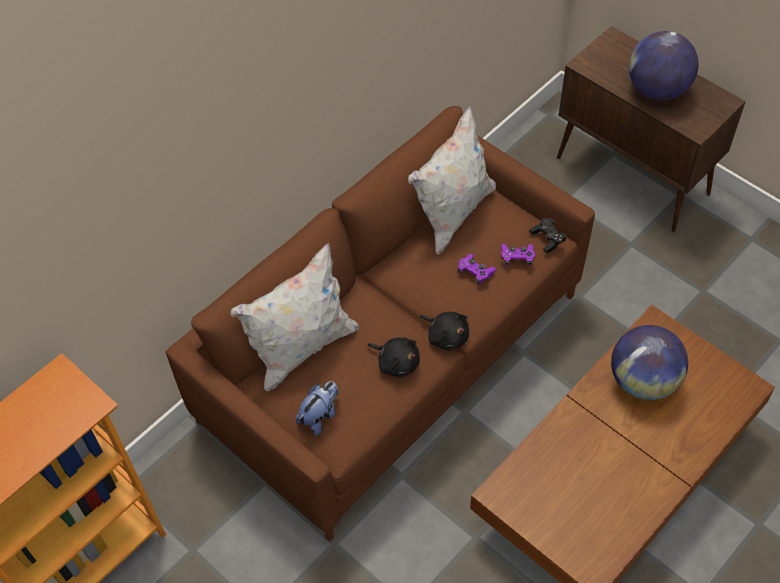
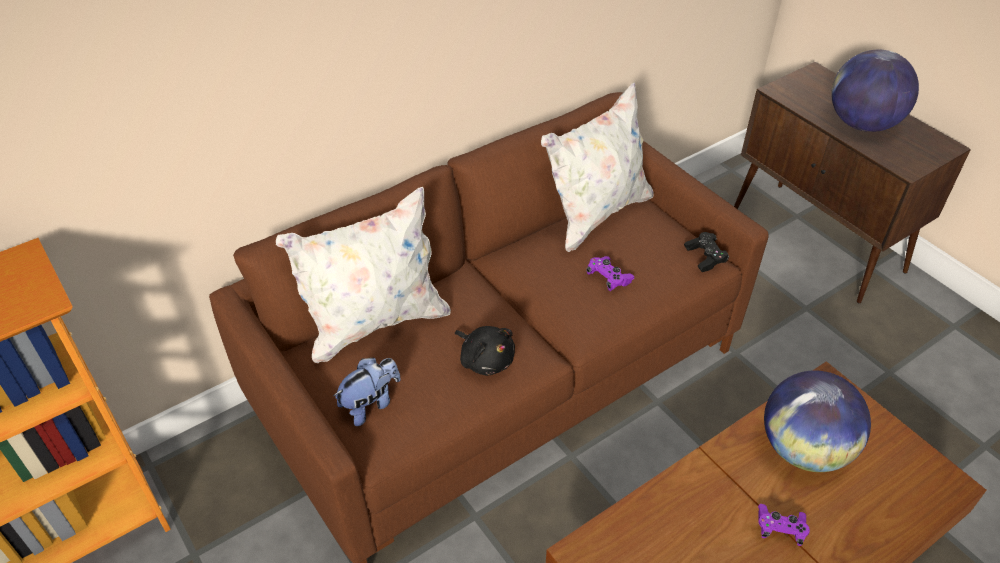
camera: 10 degrees right, 10 degrees down
black plush toy [420,312,469,350] -> none
purple game controller [501,244,535,266] -> purple game controller moved to [758,504,810,546]

